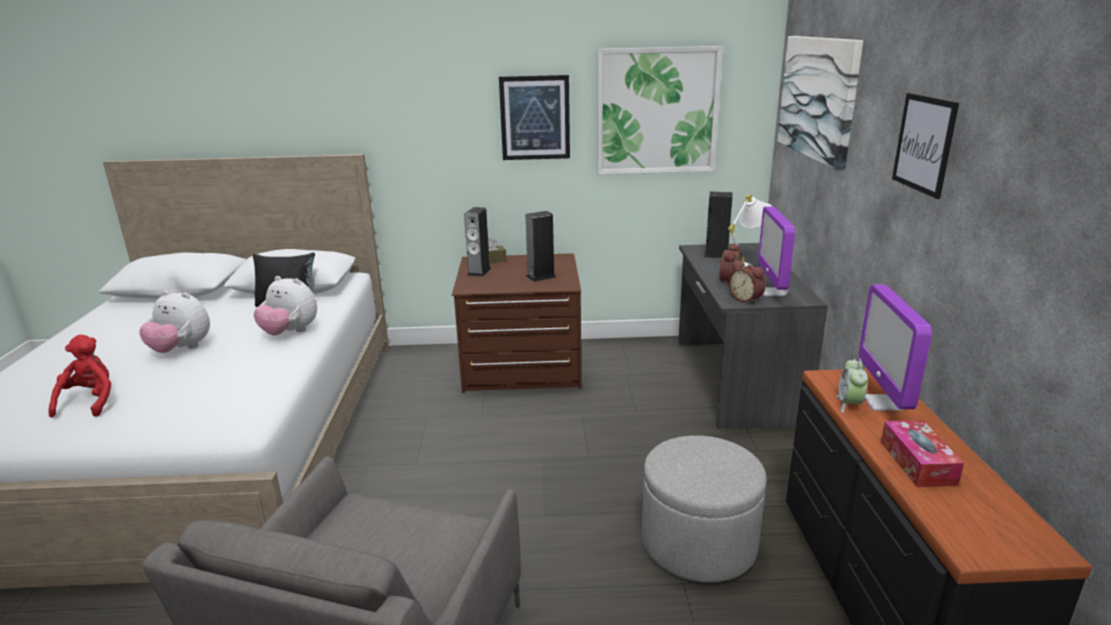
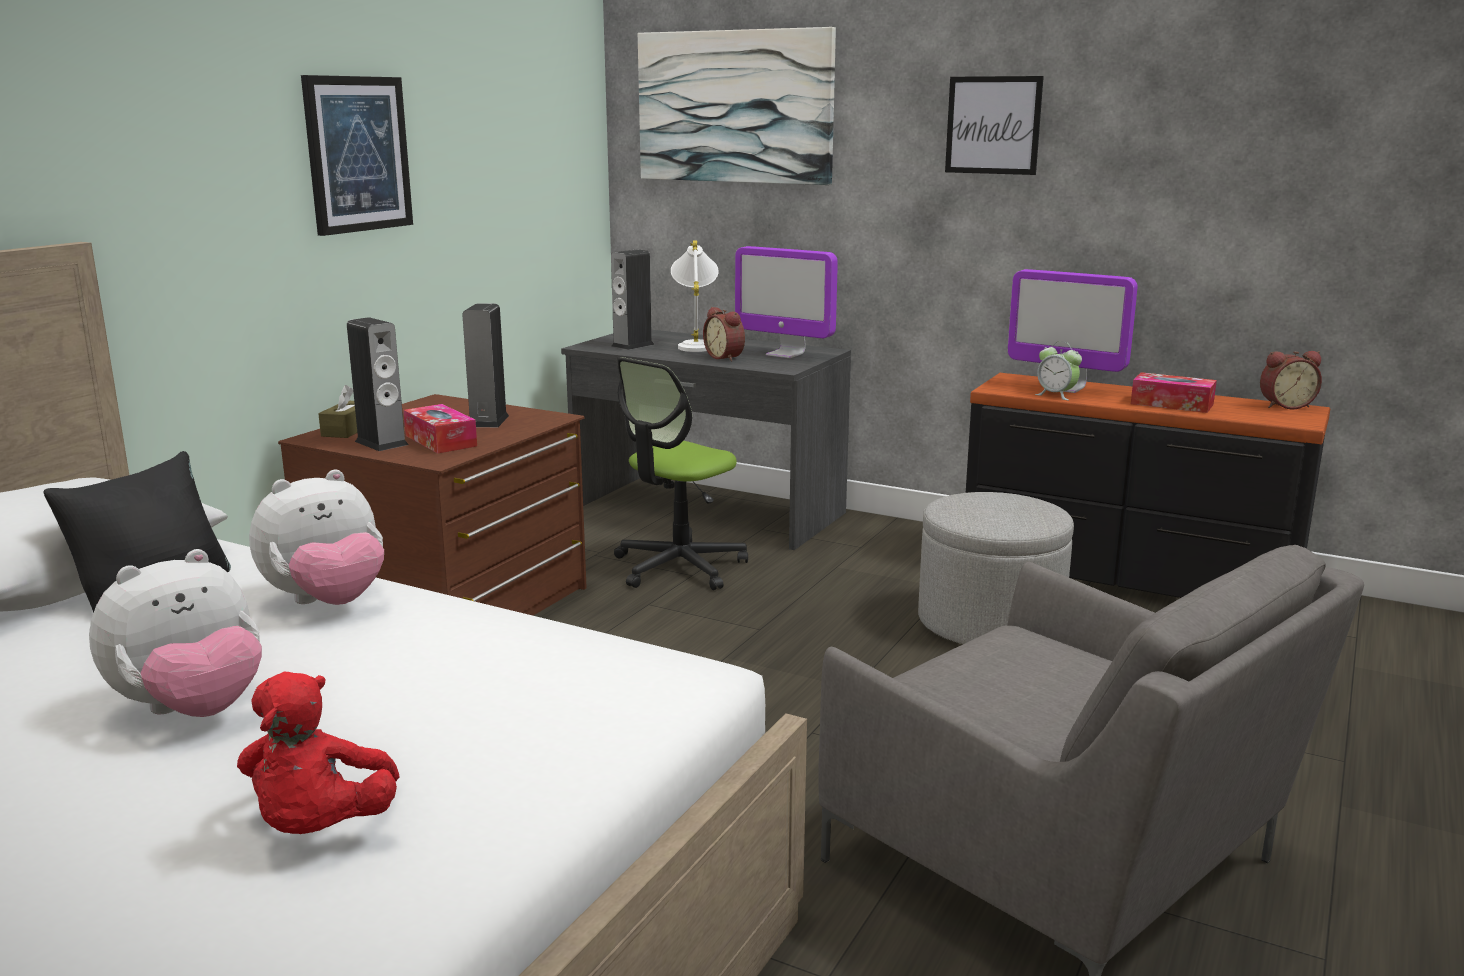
camera: 60 degrees left, 5 degrees down
red plush toy [48,335,111,417] -> red plush toy turned 120 degrees counterclockwise [237,672,399,834]
picture [597,46,723,174] -> none
alarm clock [728,260,766,304] -> alarm clock moved to [1260,351,1322,409]
none -> tissue box [404,404,477,454]
none -> office chair [614,357,748,590]

